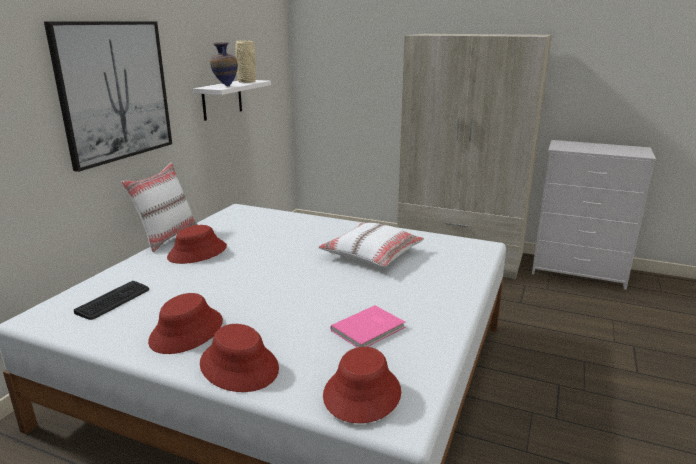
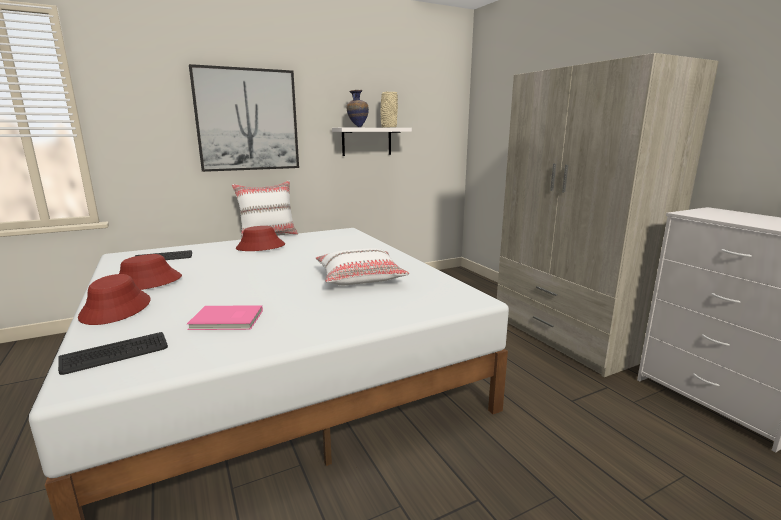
camera: 40 degrees right, 5 degrees down
red hat [323,347,401,424] -> keyboard [58,332,168,375]

